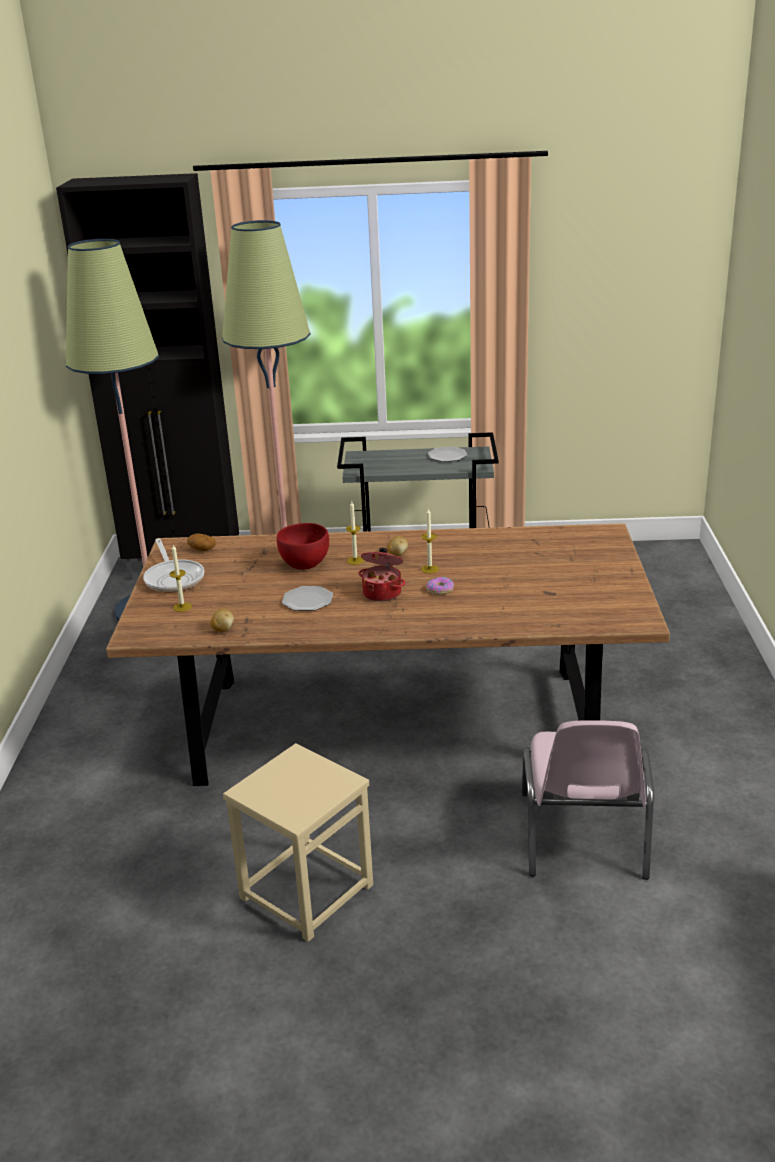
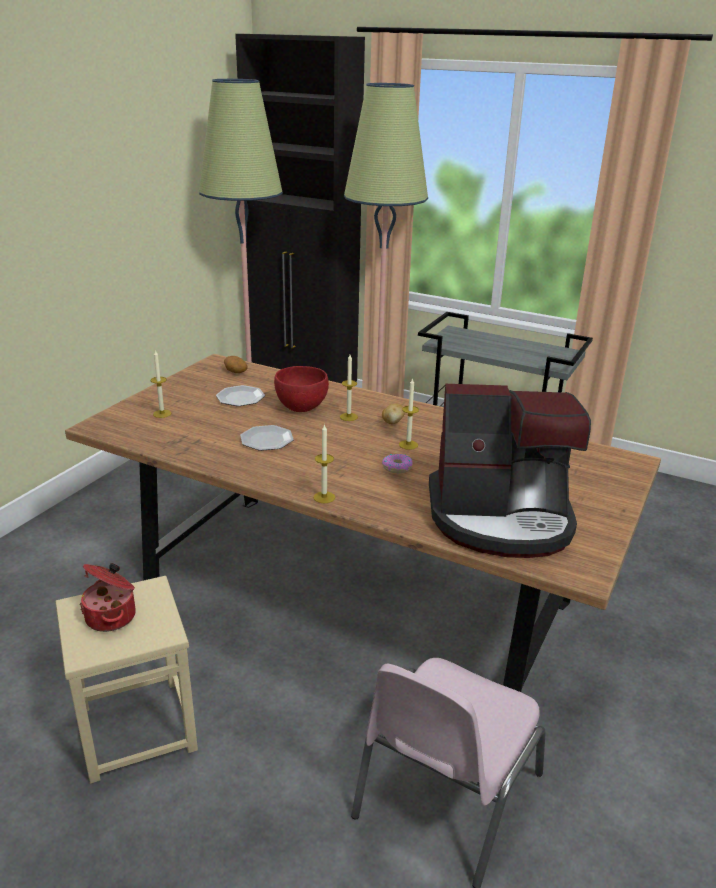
camera: 25 degrees right, 0 degrees up
frying pan [143,538,204,592] -> none
potato [210,609,234,632] -> none
cooking pot [358,548,405,602] -> cooking pot moved to [79,563,136,632]
plate [428,447,467,462] -> plate moved to [216,385,265,406]
none -> candle [313,424,335,503]
none -> coffee machine [429,384,591,558]

